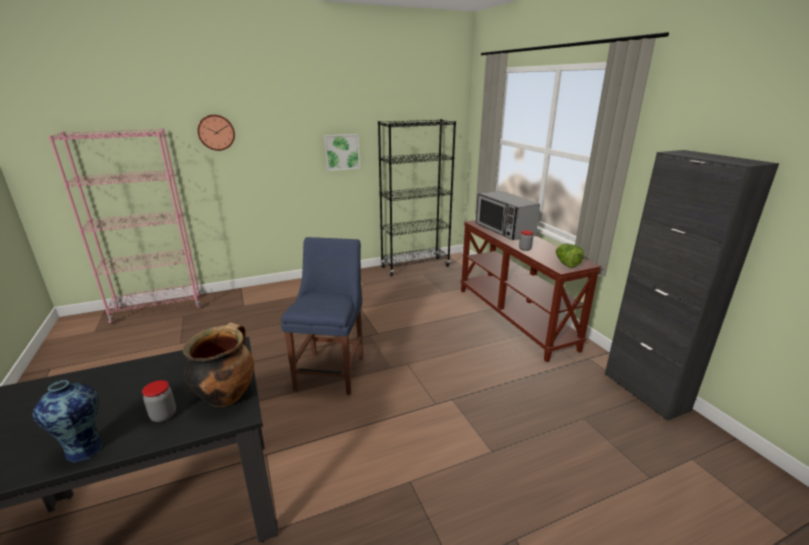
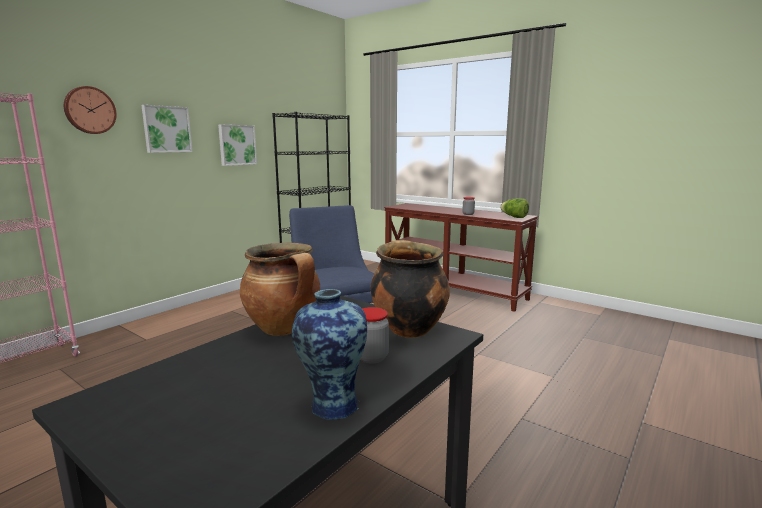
camera: 30 degrees left, 10 degrees down
microwave [476,191,540,240] -> none
black cabinet [605,150,779,421] -> none
none -> picture [141,105,193,153]
none -> cooking pot [240,243,320,336]

